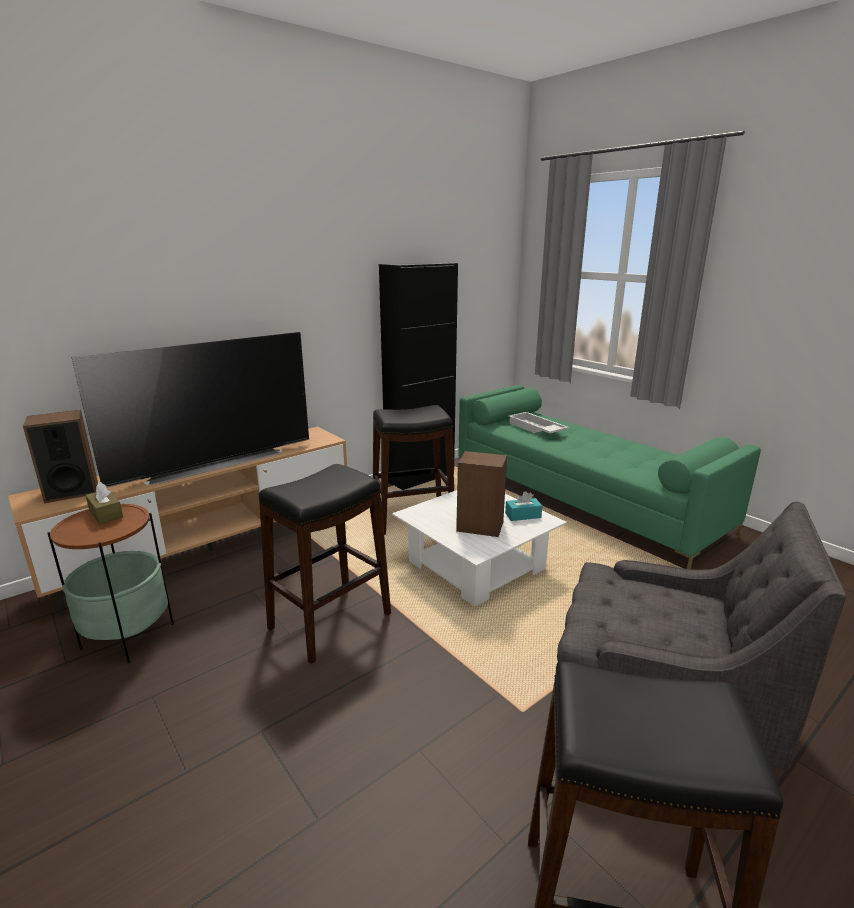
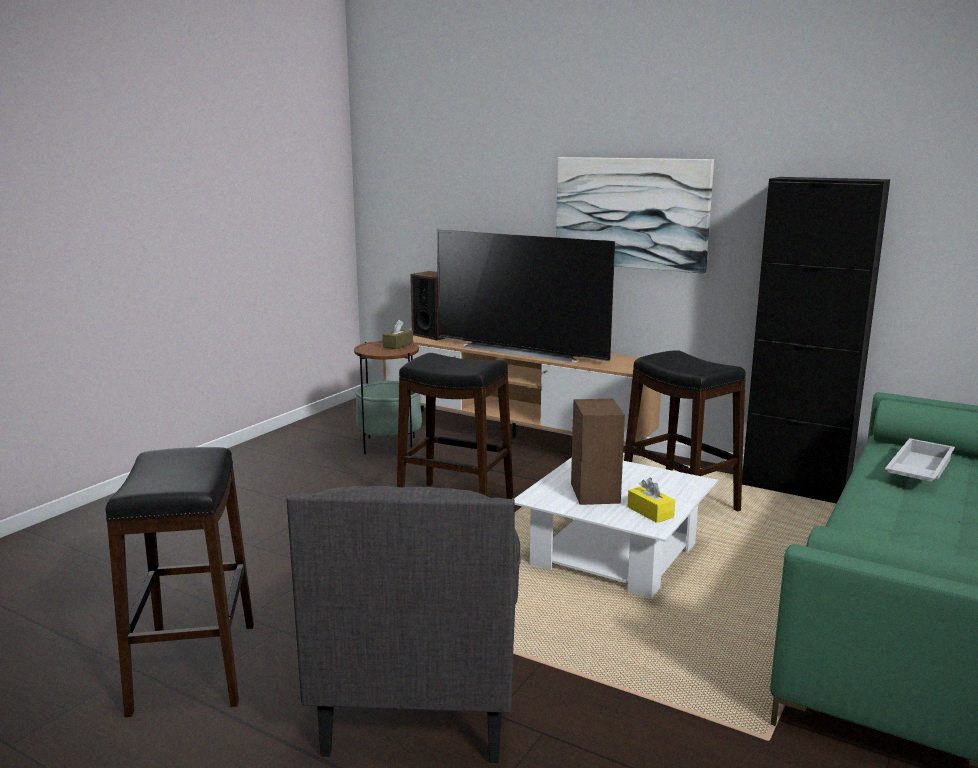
camera: 70 degrees right, 5 degrees down
turquoise tissue box [505,491,542,521] -> yellow tissue box [627,478,675,523]
none -> picture [556,157,714,274]

